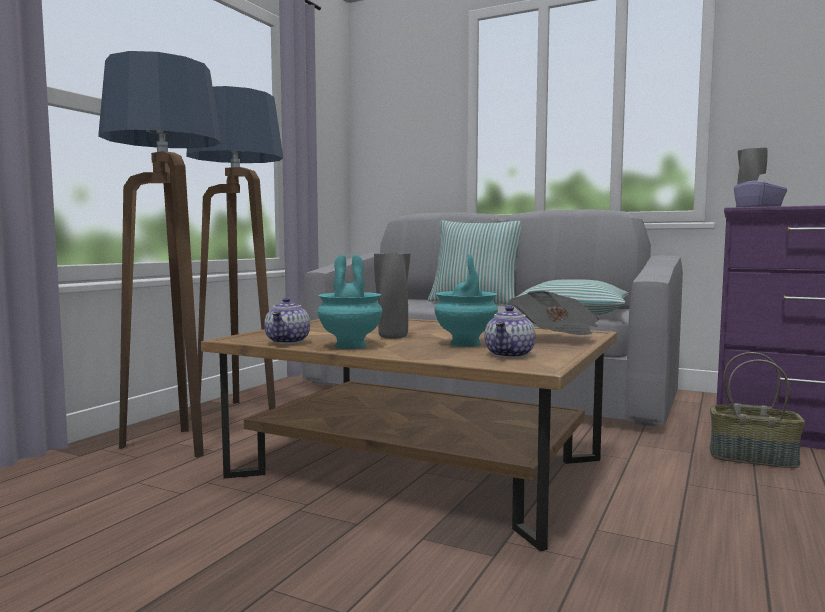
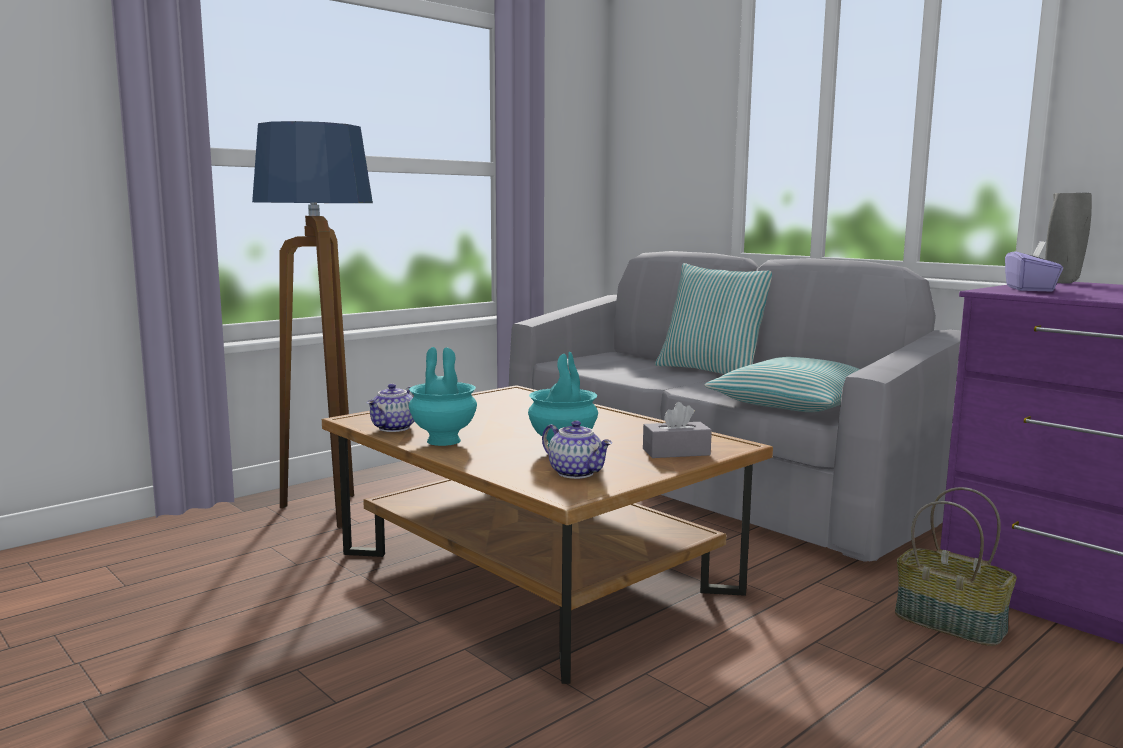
camera: 20 degrees right, 5 degrees up
floor lamp [186,86,283,410] -> none
grey vase [374,253,411,339] -> none
teapot [485,306,535,358] -> teapot turned 90 degrees counterclockwise [542,421,612,479]
newspaper [509,291,599,335] -> grey tissue box [643,402,712,458]

